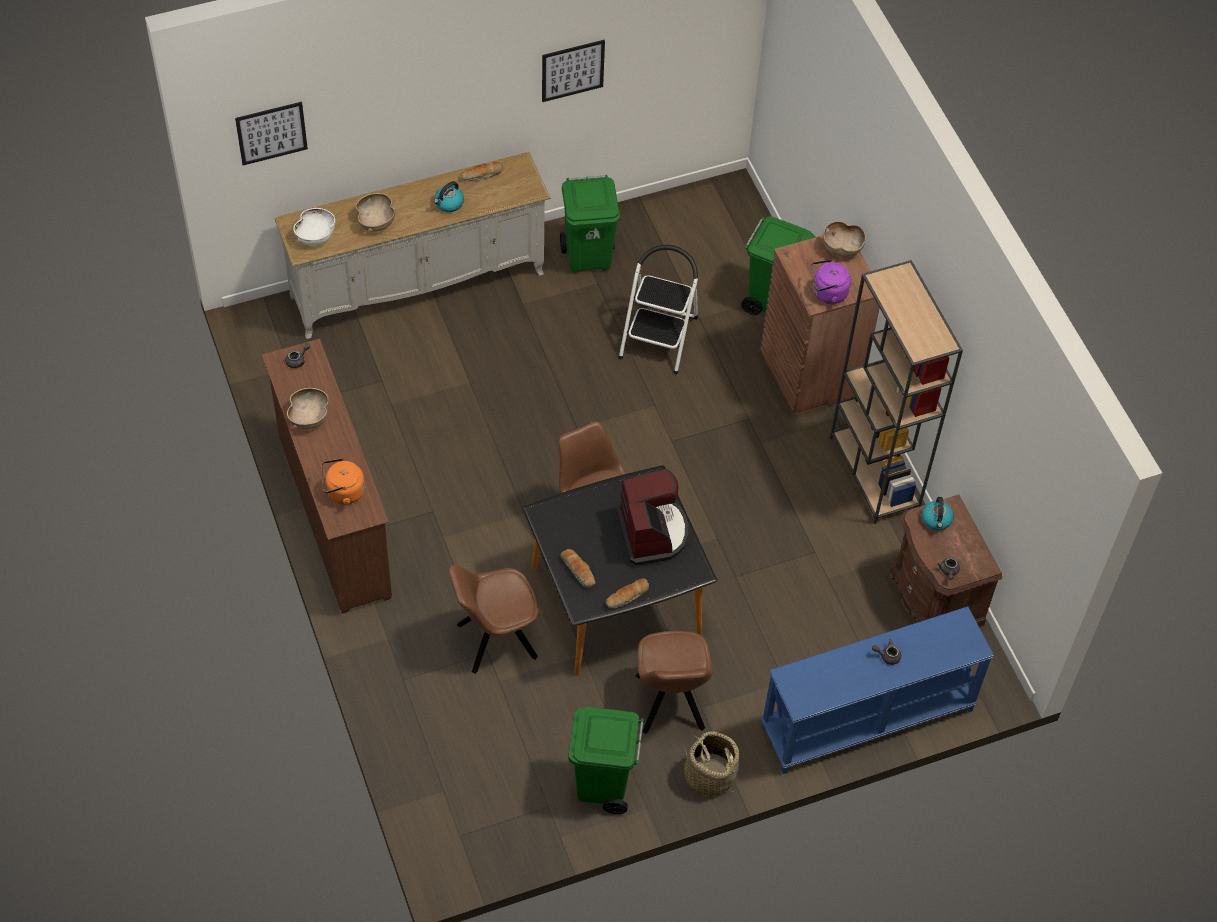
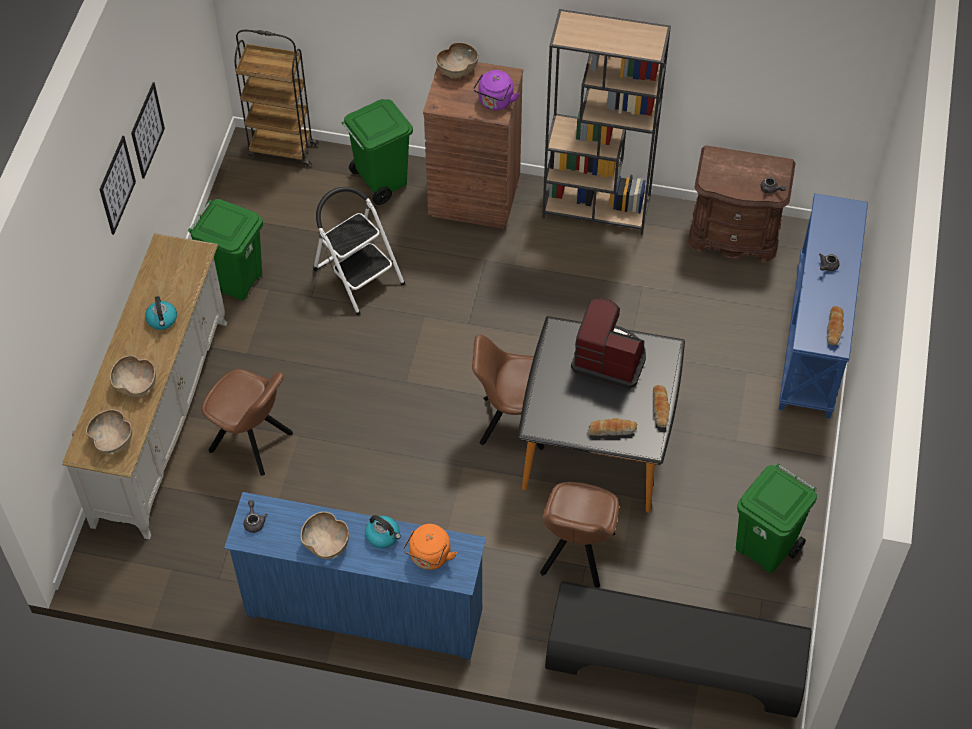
camera: 55 degrees left, 0 degrees up
picture [235,102,308,165] -> picture moved to [99,136,136,235]
brown dresser [262,339,392,613] -> blue dresser [224,492,486,660]
white bowl [293,208,335,246] -> brown bowl [86,409,132,454]
bread [460,162,503,181] -> bread moved to [826,306,844,345]
brown chair [635,631,713,734] -> brown chair moved to [201,369,293,476]
basket [684,731,740,797] -> none
kettle [922,497,954,531] -> kettle moved to [365,515,401,548]
none -> brown cart [235,30,319,167]
none -> black bench [545,581,812,717]

